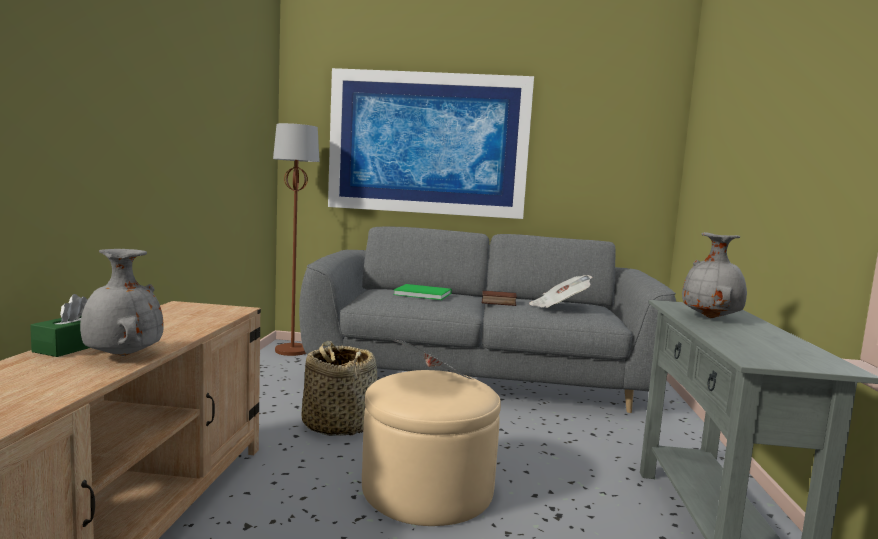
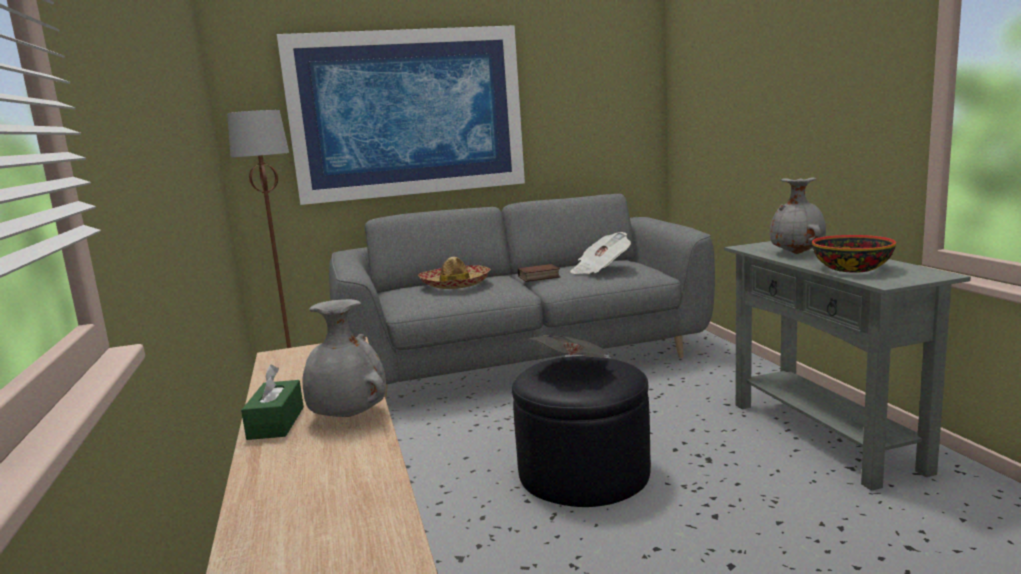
camera: 20 degrees left, 5 degrees up
basket [301,341,377,436] -> none
beige ottoman [362,370,501,526] -> black ottoman [512,356,651,507]
green book [393,284,452,300] -> hat [418,257,491,289]
none -> bowl [812,235,896,273]

